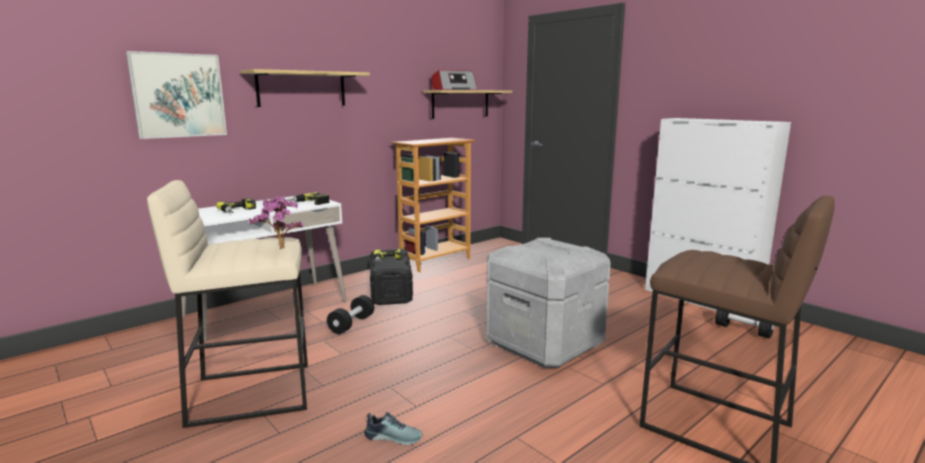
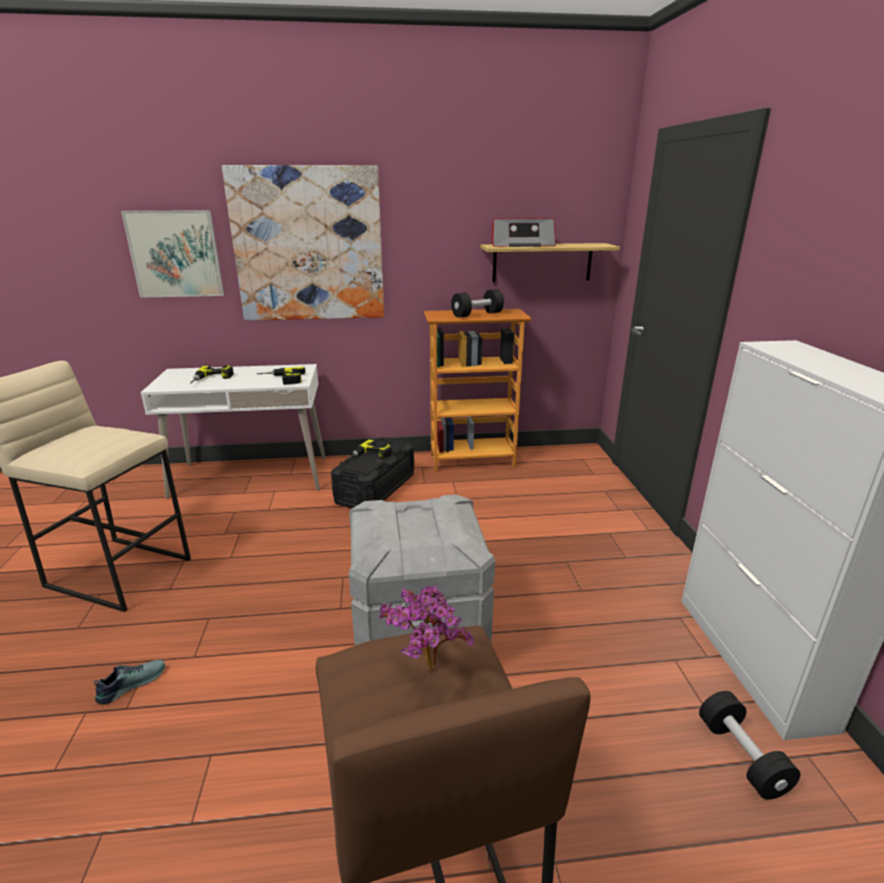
camera: 35 degrees right, 10 degrees up
shelf [241,69,370,107] -> picture [222,165,384,321]
potted plant [249,196,303,249] -> potted plant moved to [379,586,474,671]
black dumbbell [327,295,374,334] -> black dumbbell moved to [451,289,504,318]
shoe [364,412,422,445] -> shoe turned 90 degrees counterclockwise [94,660,165,705]

